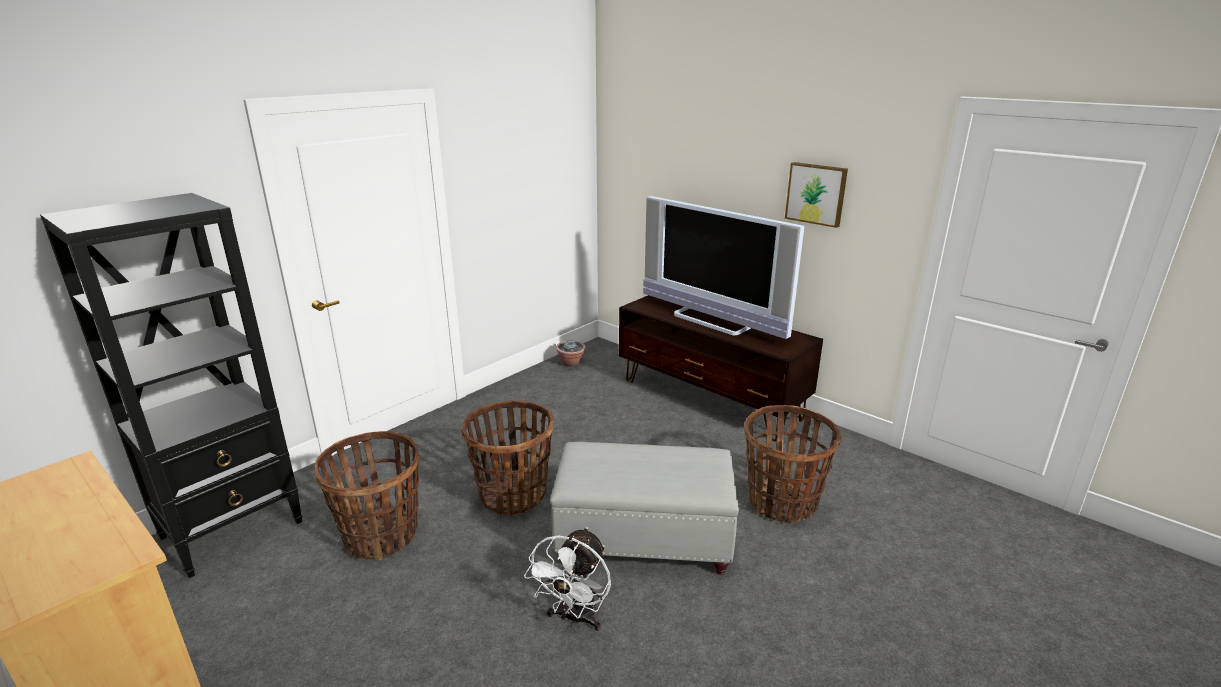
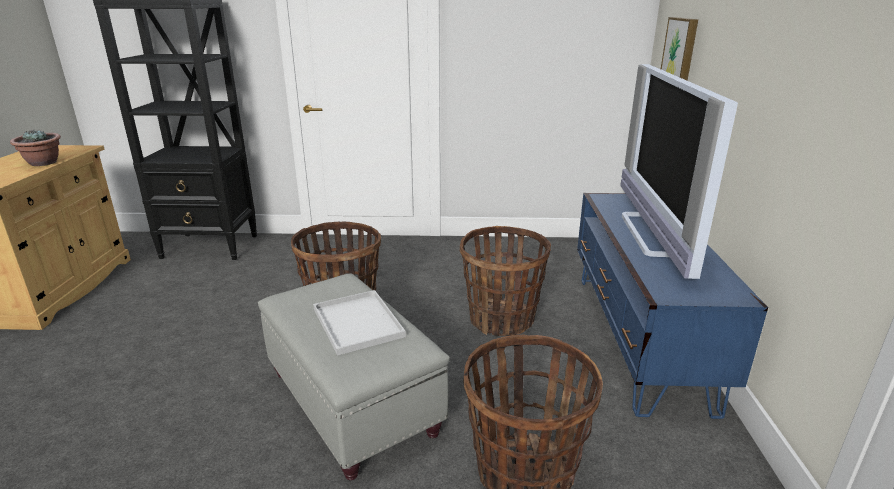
camera: 50 degrees right, 0 degrees up
basket [315,431,419,560] -> basket moved to [460,226,551,336]
white fan [524,527,611,631] -> none
potted plant [556,341,586,367] -> potted plant moved to [10,130,61,166]
brown tv stand [619,295,823,442] -> blue tv stand [577,193,768,419]
picture [785,162,848,228] -> picture moved to [661,17,698,81]
none -> white tray [313,290,406,356]

